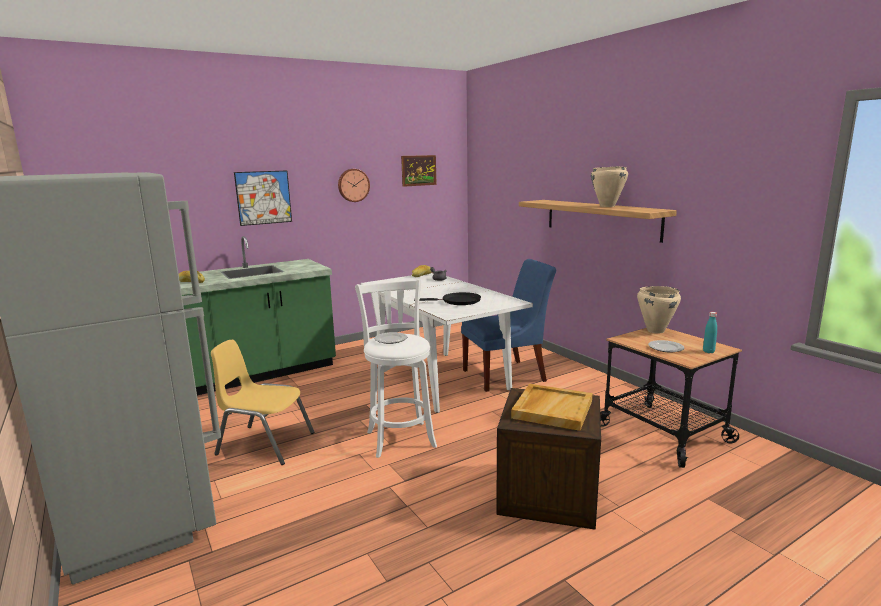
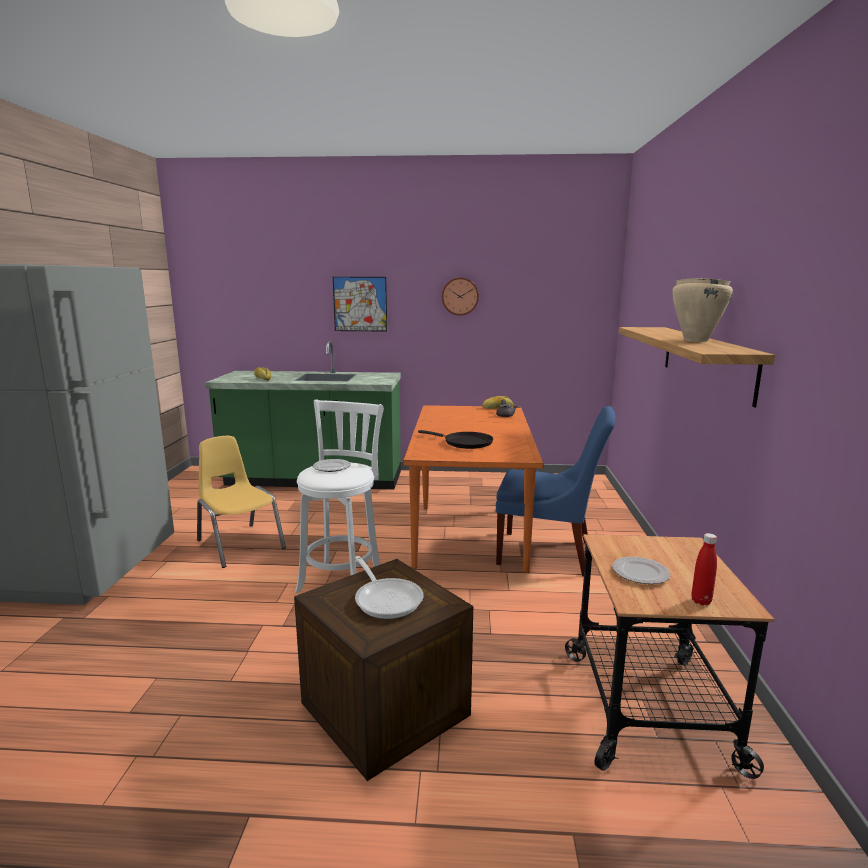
camera: 35 degrees right, 0 degrees up
white dining table [361,272,533,413] -> orange dining table [403,405,544,573]
picture [401,155,437,187] -> none
beige tray [511,384,592,431] -> frying pan [355,556,423,619]
beige cooking pot [637,286,681,333] -> none
turquoise bottle [703,312,717,353] -> red bottle [691,533,717,605]

